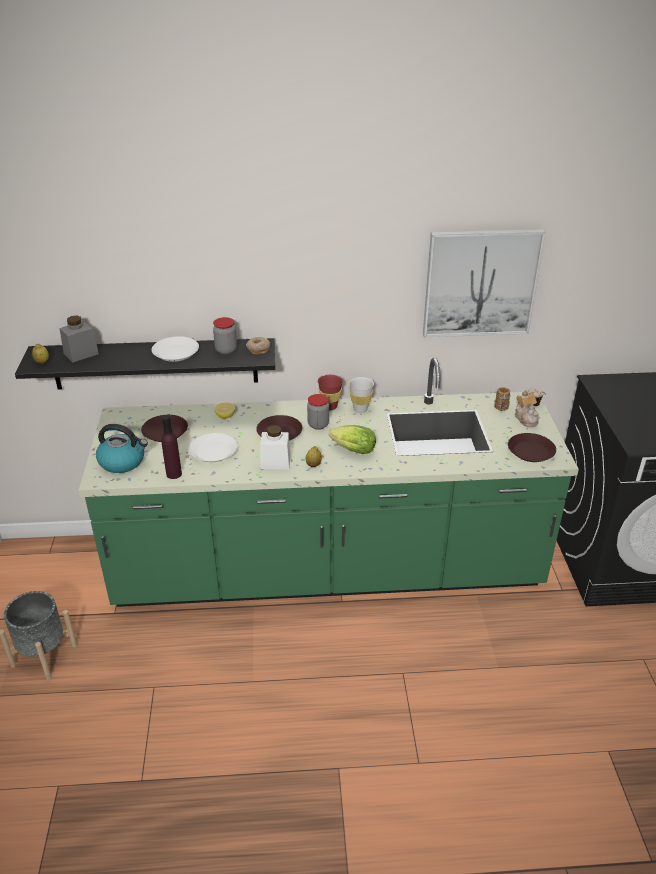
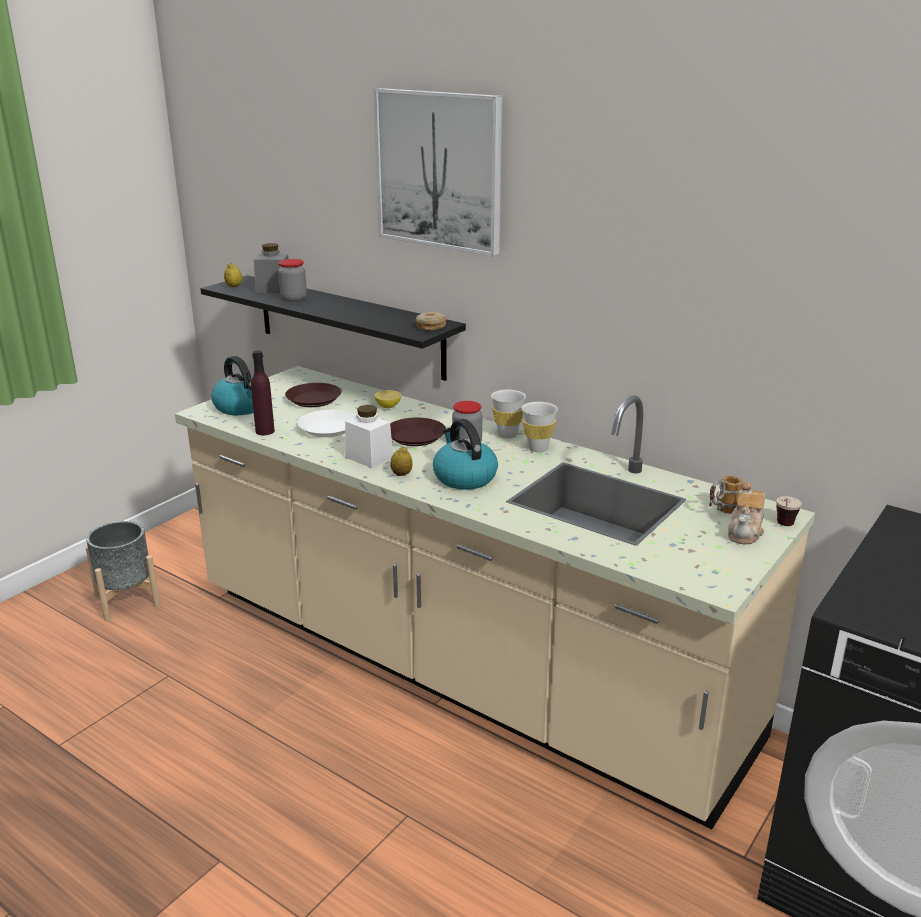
camera: 40 degrees right, 10 degrees down
green counter [78,358,579,607] -> beige counter [175,366,815,830]
white plate [152,337,199,362] -> none
jar [213,317,237,354] -> jar moved to [278,259,307,302]
red cup [318,375,343,410] -> white cup [491,390,526,439]
lettuce [329,425,376,454] -> kettle [433,419,498,490]
picture [423,229,546,337] -> picture moved to [374,88,502,256]
brown plate [508,433,556,462] -> none

